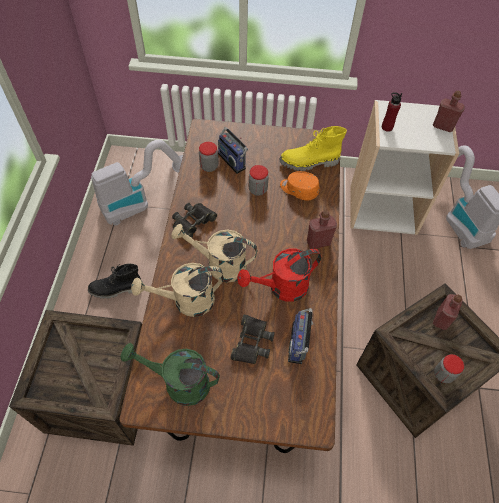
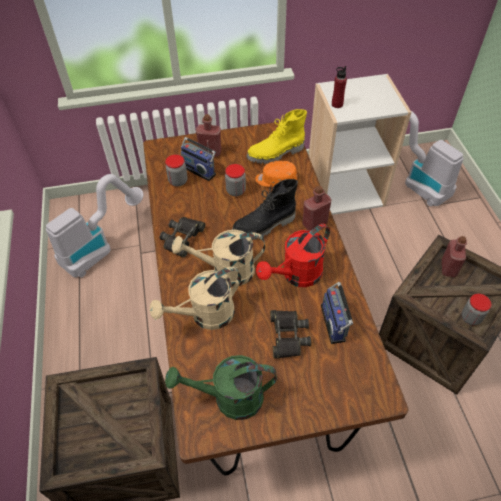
camera: 15 degrees left, 5 degrees down
black boot [88,264,141,299] -> black boot moved to [232,179,298,240]
red bottle [433,91,465,132] -> red bottle moved to [196,114,221,157]

